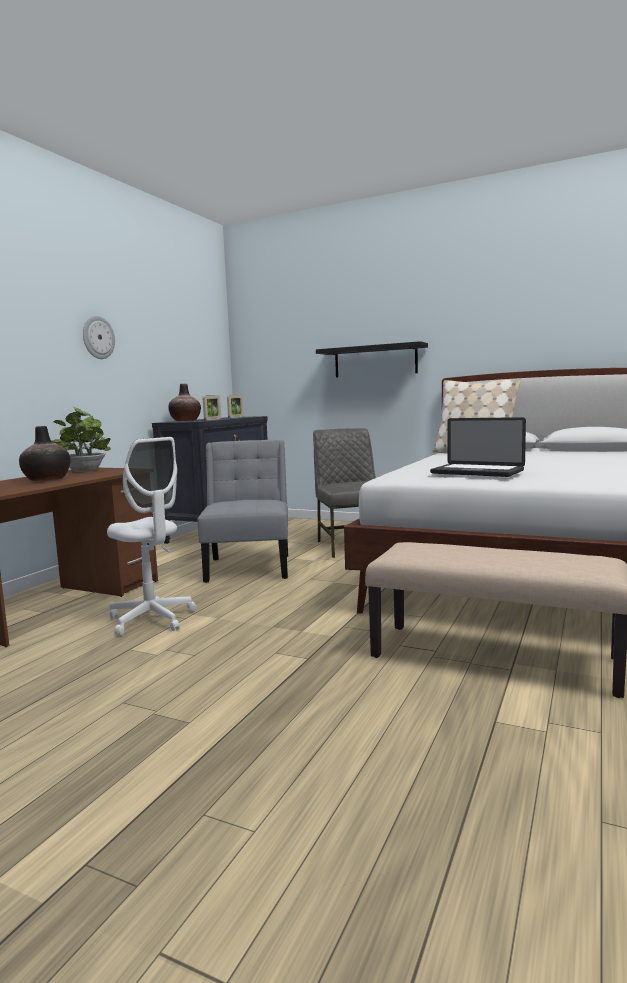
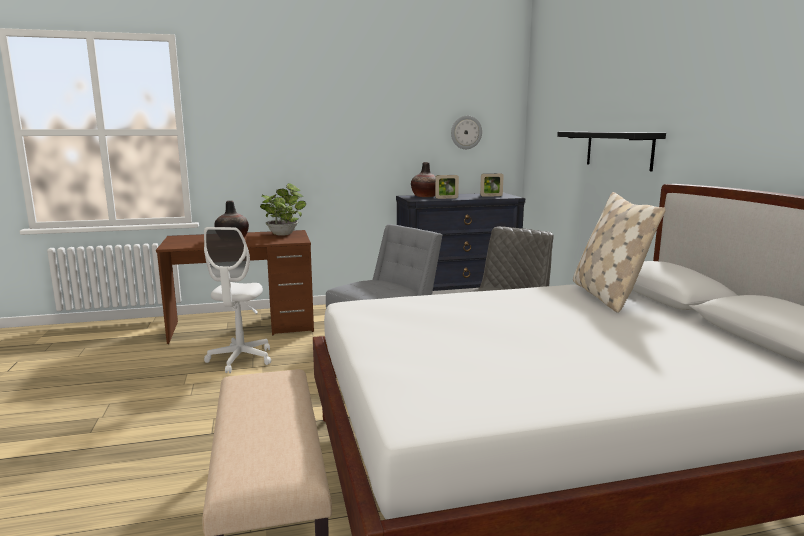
camera: 50 degrees right, 5 degrees up
wall clock [83,316,115,359] -> wall clock moved to [451,115,482,149]
laptop [430,417,526,477] -> none

